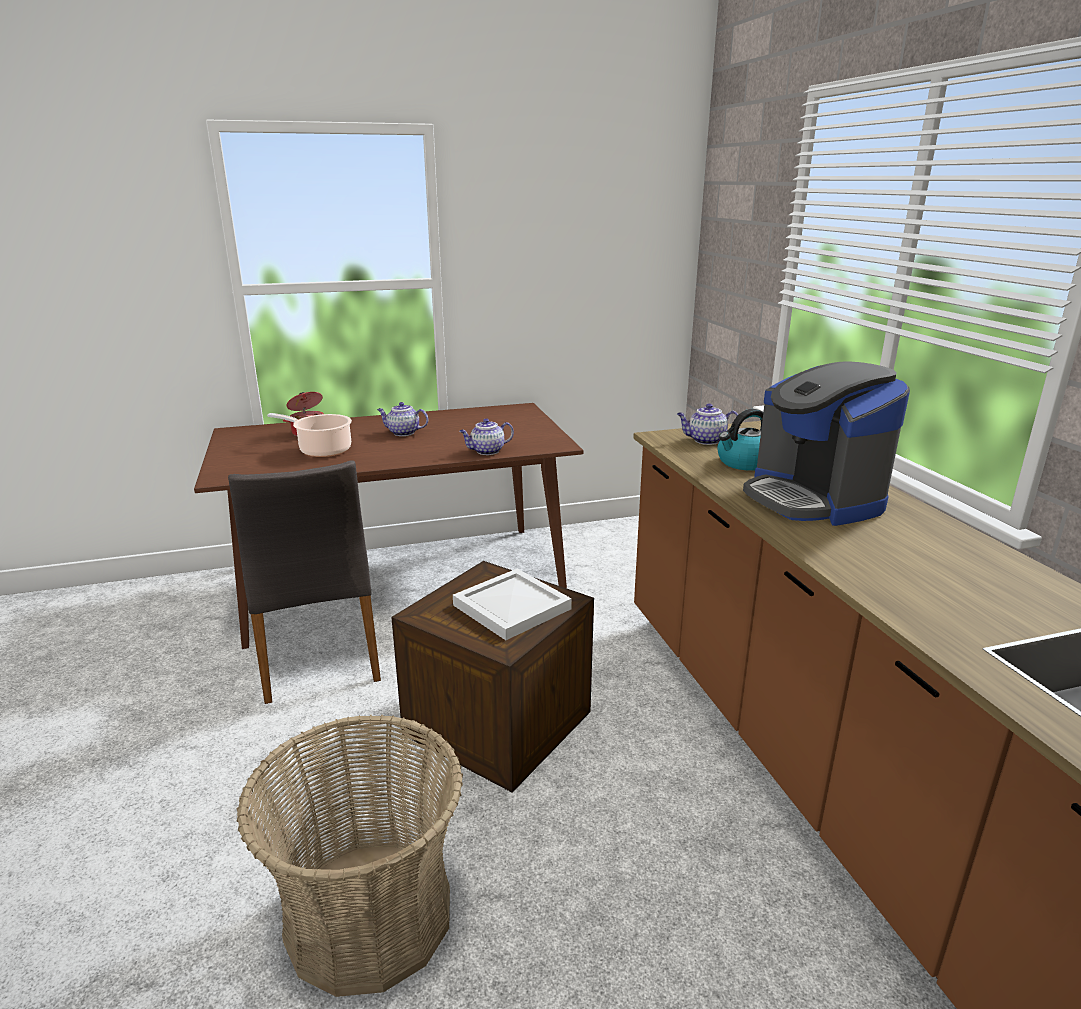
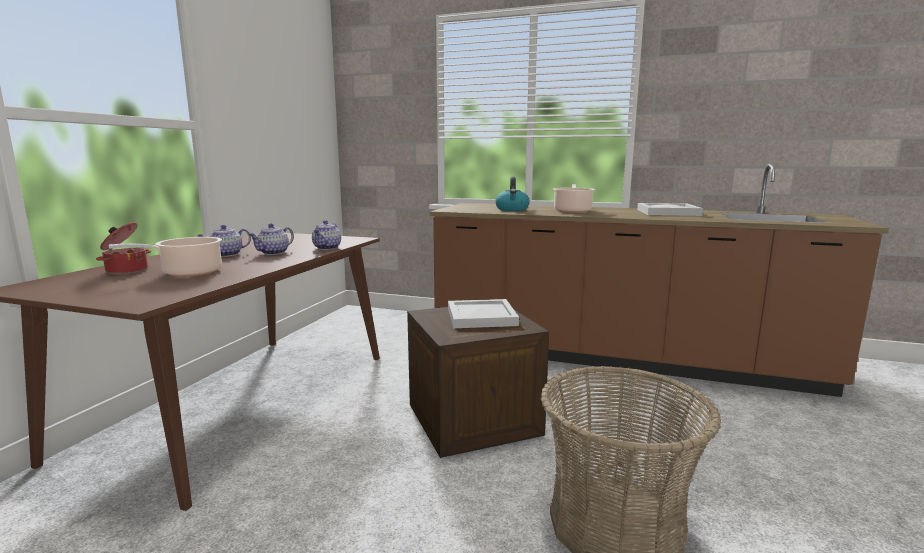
camera: 55 degrees left, 10 degrees down
grey chair [228,460,381,704] -> none
teapot [677,404,738,445] -> teapot moved to [249,224,294,255]
coffee machine [743,361,910,526] -> cooking pot [553,184,595,213]
none -> white tray [637,203,703,216]

